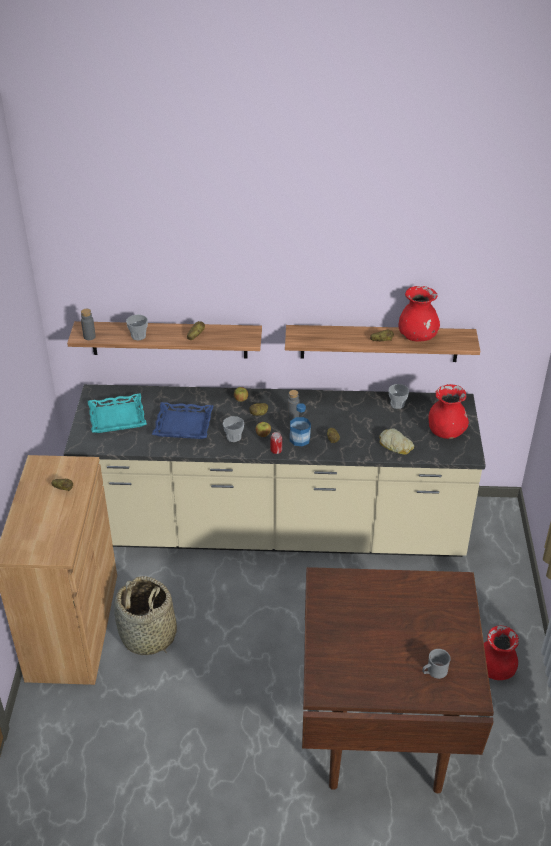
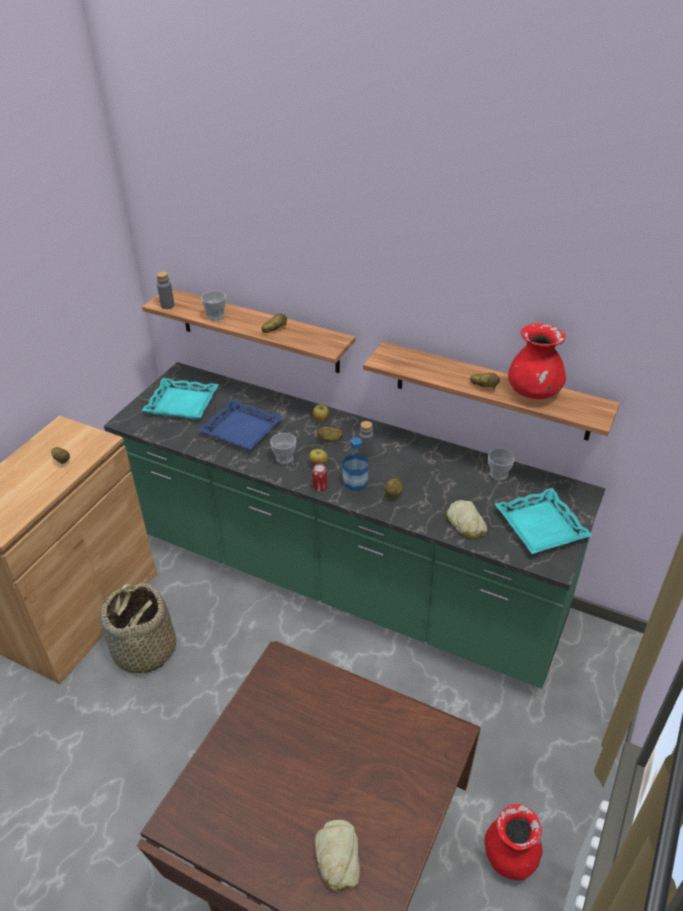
camera: 25 degrees right, 0 degrees up
beige counter [64,384,486,557] -> green counter [104,362,605,689]
grey mug [422,649,451,679] -> bread [314,820,360,891]
red vase [429,384,469,439] -> turquoise tray [495,488,593,554]

